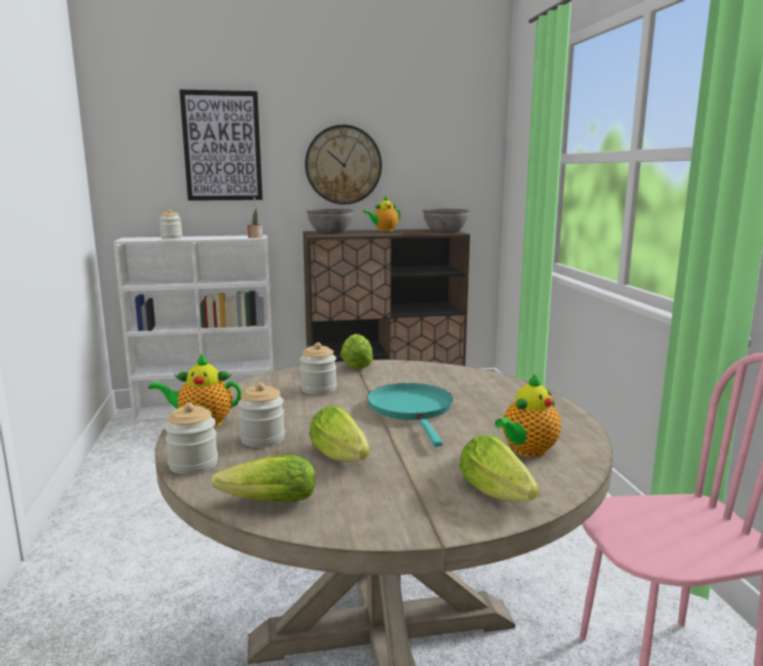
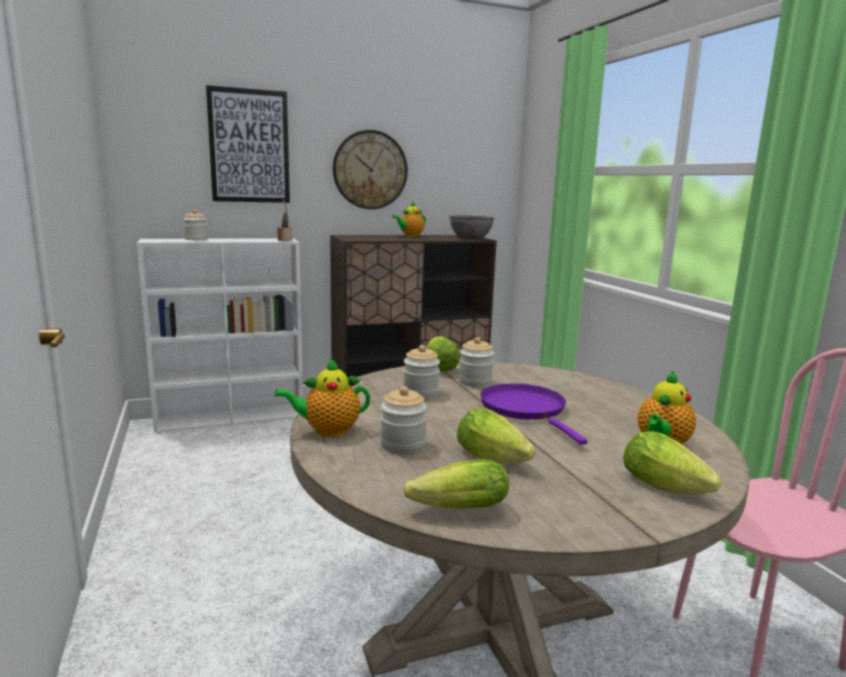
camera: 10 degrees left, 0 degrees up
jar [164,403,218,475] -> jar moved to [459,337,494,387]
grey bowl [306,209,354,233] -> none
turquoise frying pan [367,383,453,447] -> purple frying pan [480,383,587,445]

